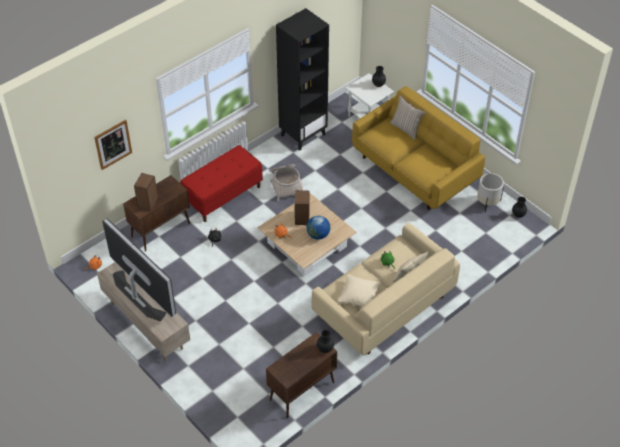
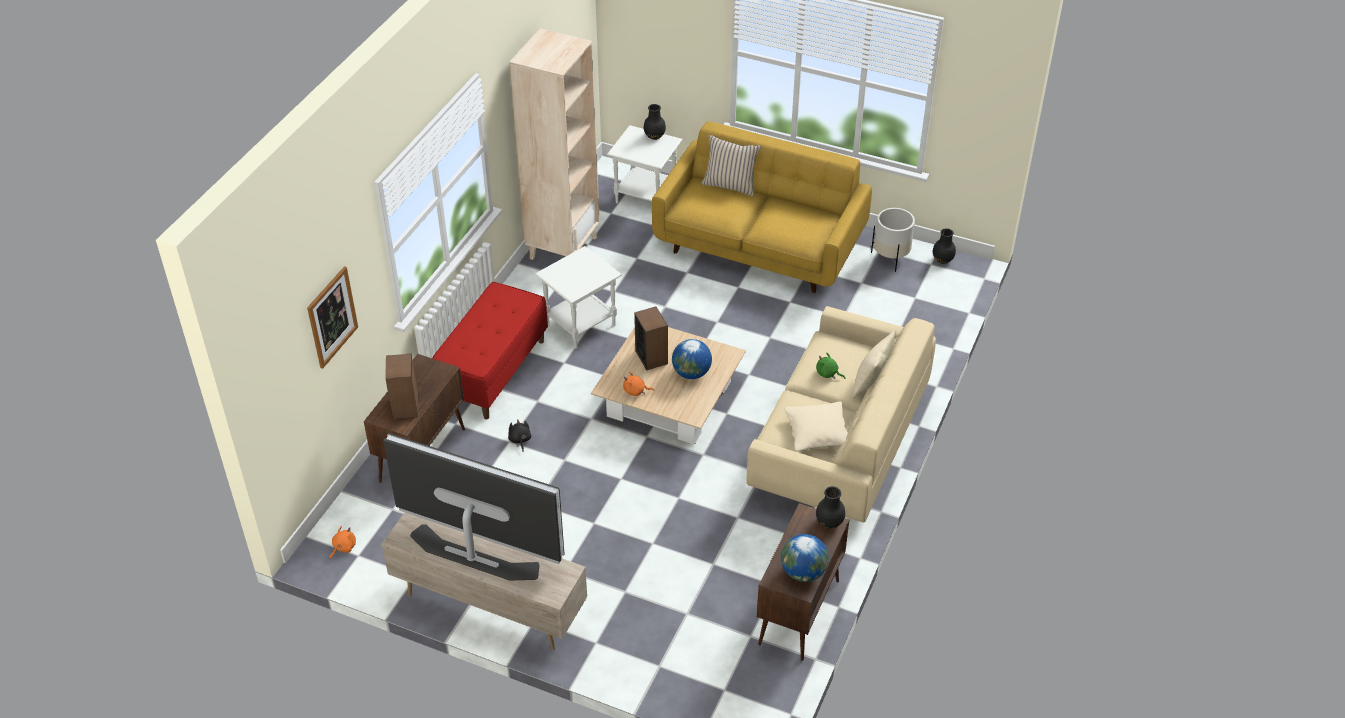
camera: 25 degrees left, 5 degrees down
basket [269,164,303,201] -> white side table [535,246,622,349]
black bookcase [276,8,329,151] -> beige bookcase [509,28,600,260]
none -> globe [781,534,829,582]

